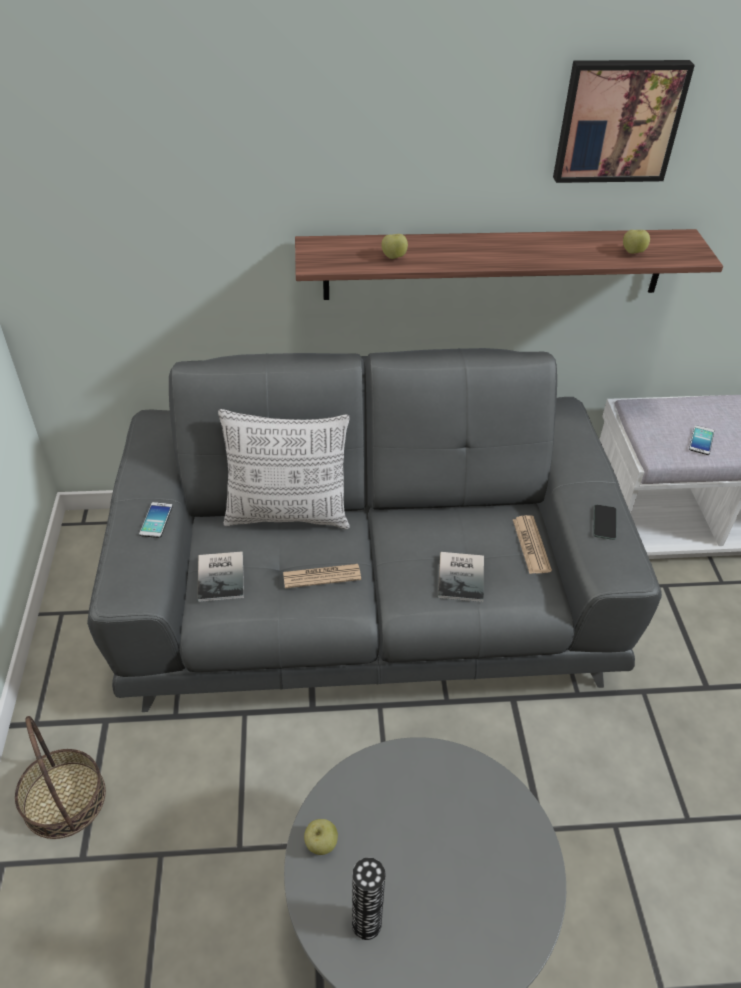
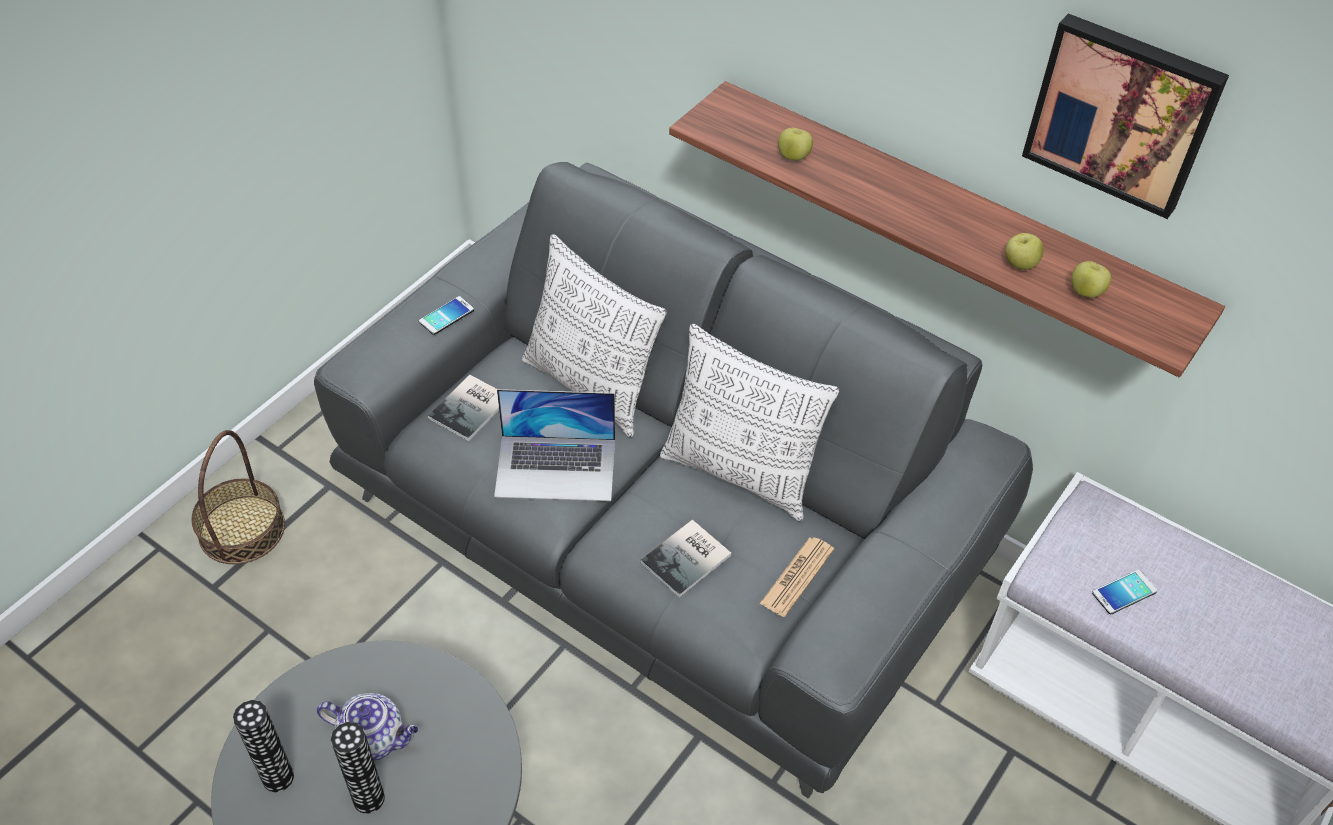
camera: 40 degrees right, 5 degrees up
newspaper [283,564,361,588] -> laptop [494,389,615,501]
apple [304,819,338,855] -> apple moved to [1005,233,1044,270]
phone [593,505,617,540] -> none
none -> teapot [317,693,418,761]
none -> vase [331,722,385,814]
none -> pillow [660,324,839,522]

